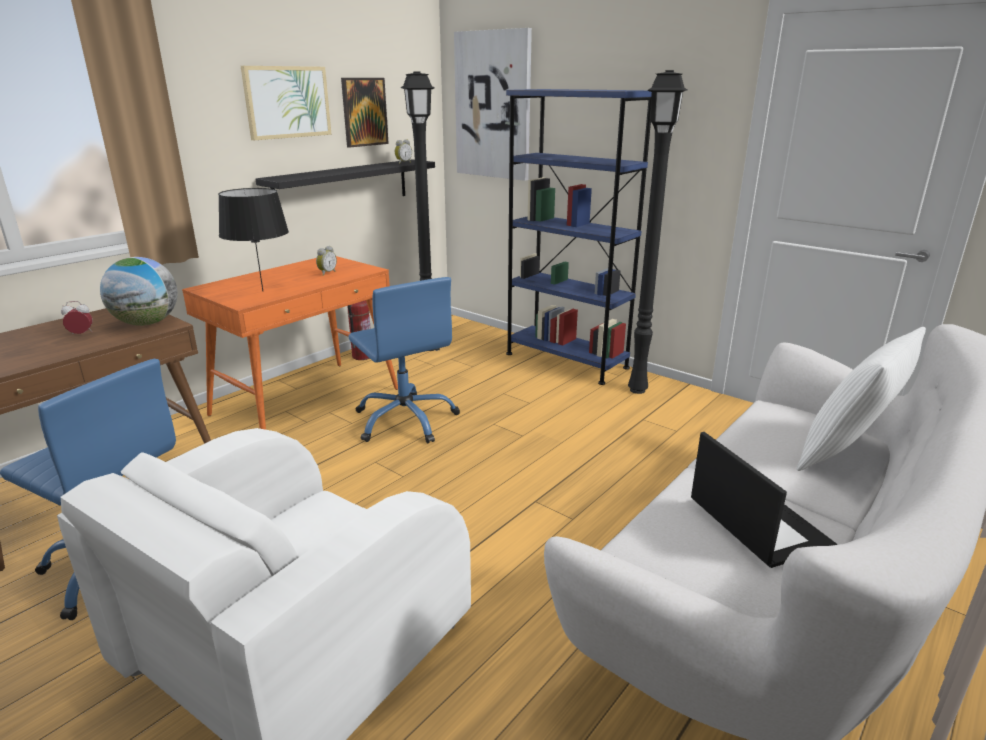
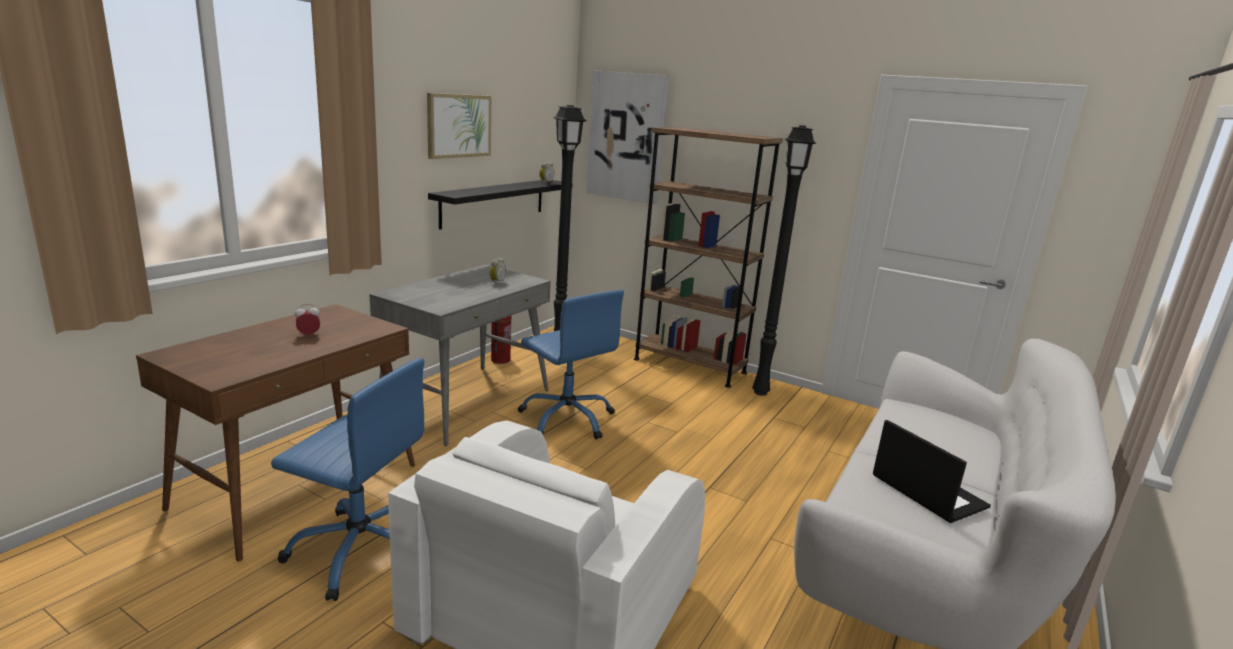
camera: 10 degrees left, 5 degrees down
globe [100,257,178,326] -> none
orange desk [182,256,398,430] -> grey desk [369,265,551,446]
black table lamp [218,188,289,291] -> none
picture [341,78,389,148] -> none
blue bookcase [506,89,652,385] -> brown bookcase [634,127,783,388]
white pillow [797,327,926,471] -> none

